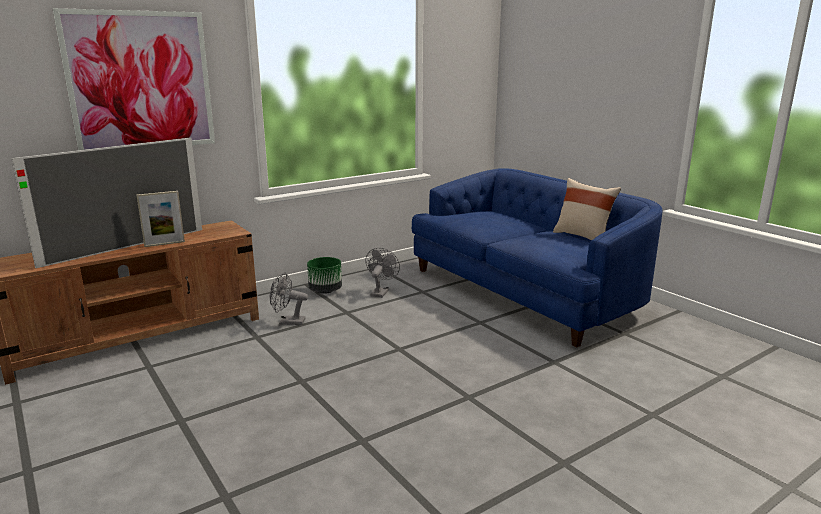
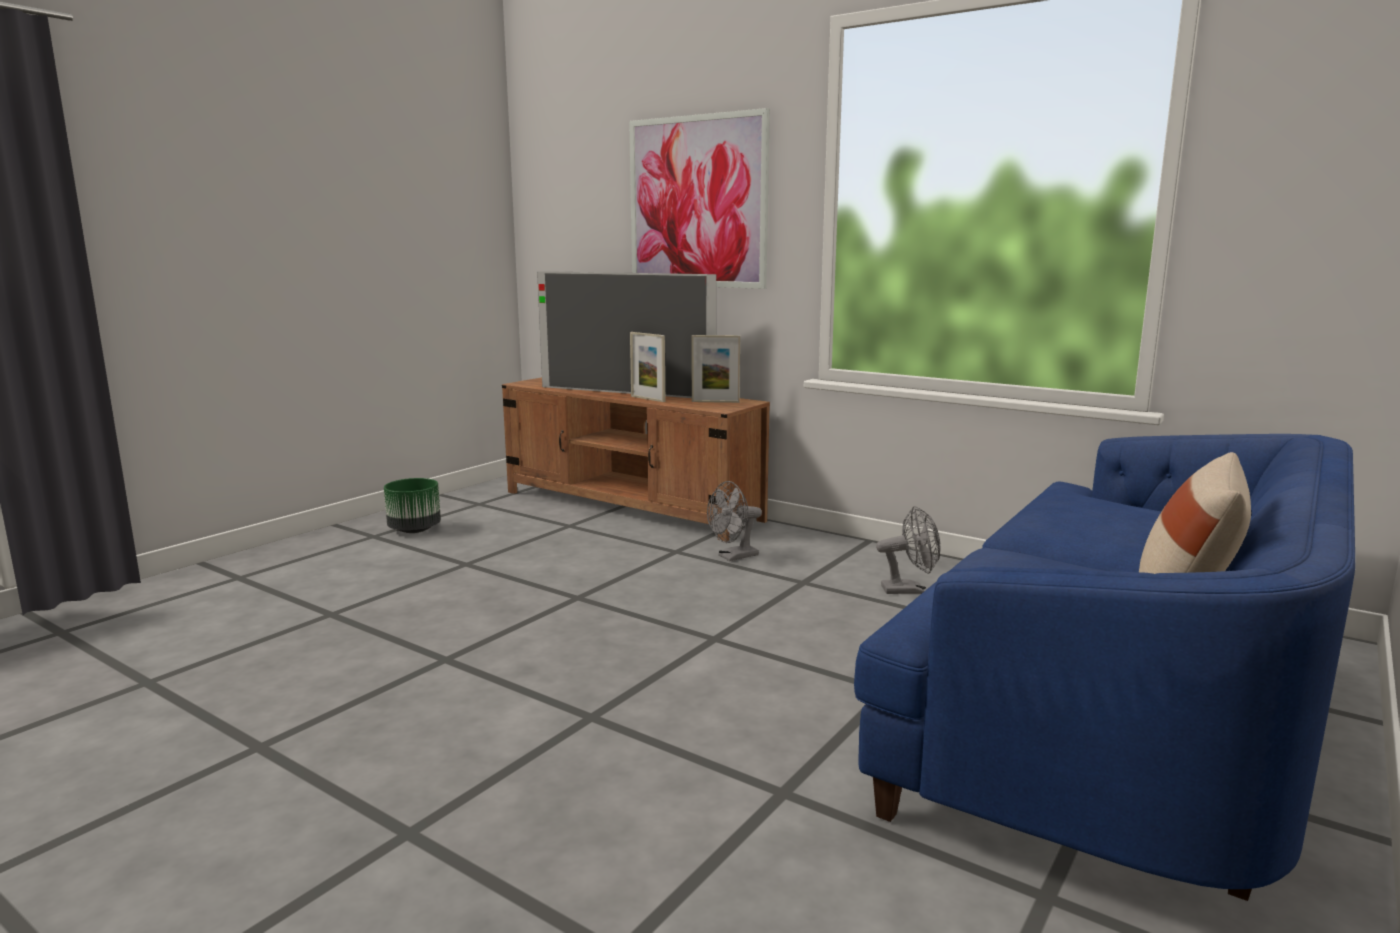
camera: 70 degrees right, 5 degrees down
grey fan [270,272,308,325] -> grey fan turned 105 degrees counterclockwise [707,481,762,561]
green planter [307,257,342,294] -> green planter moved to [384,478,441,533]
none -> picture frame [692,335,740,403]

